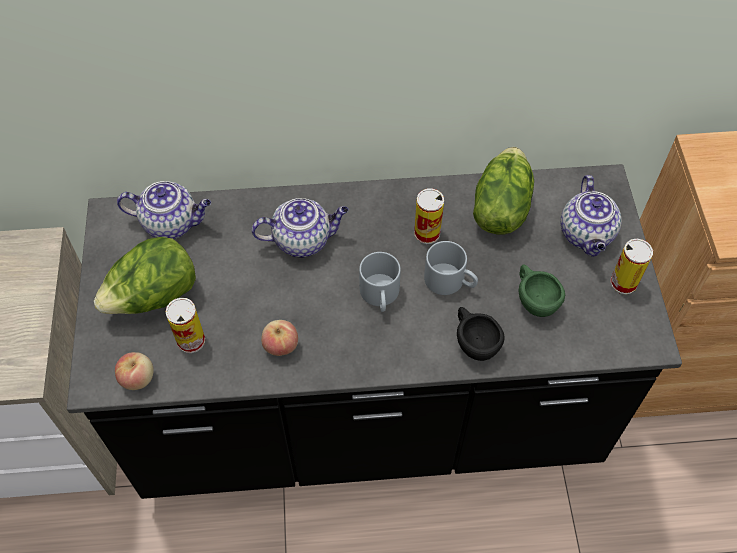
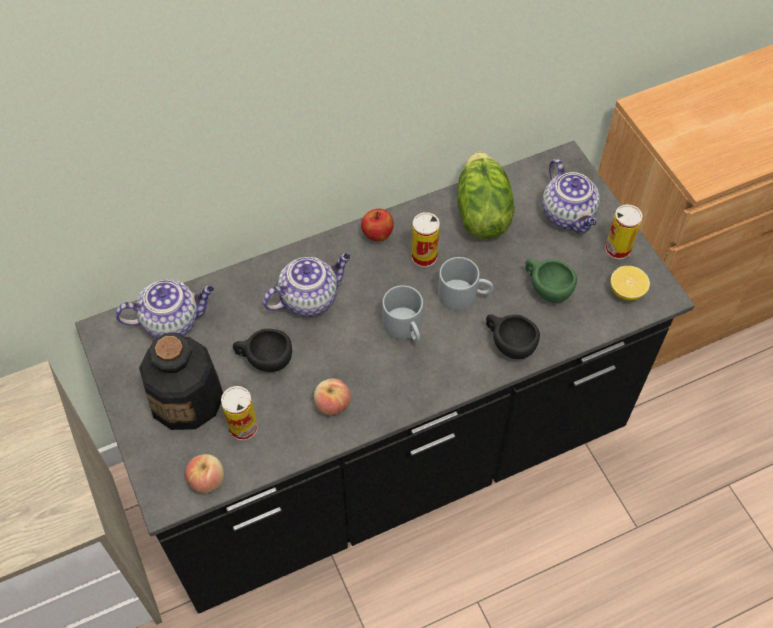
camera: 20 degrees left, 0 degrees up
lettuce [94,237,196,314] -> bottle [139,333,223,430]
none -> black cup [233,329,292,372]
none -> apple [361,209,394,242]
none -> lemon [610,266,650,301]

